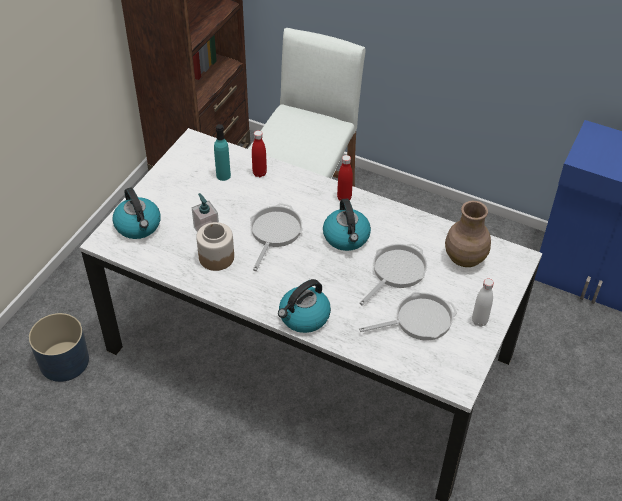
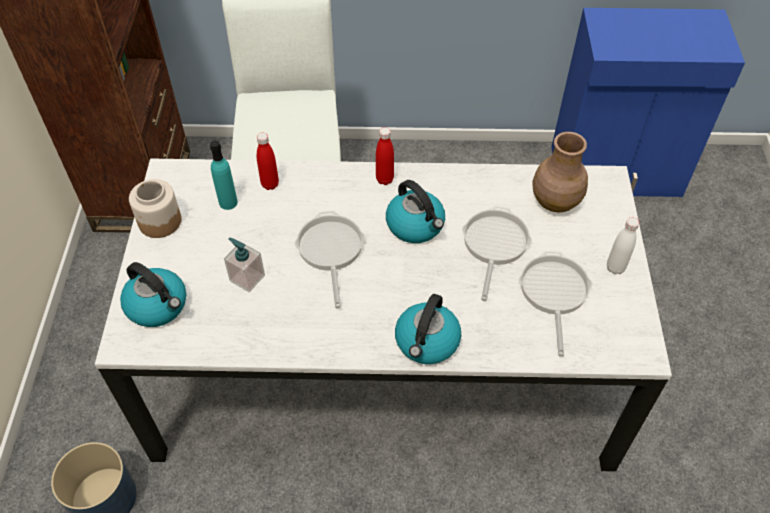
camera: 25 degrees left, 5 degrees up
jar [196,222,234,271] -> jar moved to [129,179,181,238]
frying pan [359,292,457,341] -> frying pan turned 45 degrees counterclockwise [519,251,593,357]

